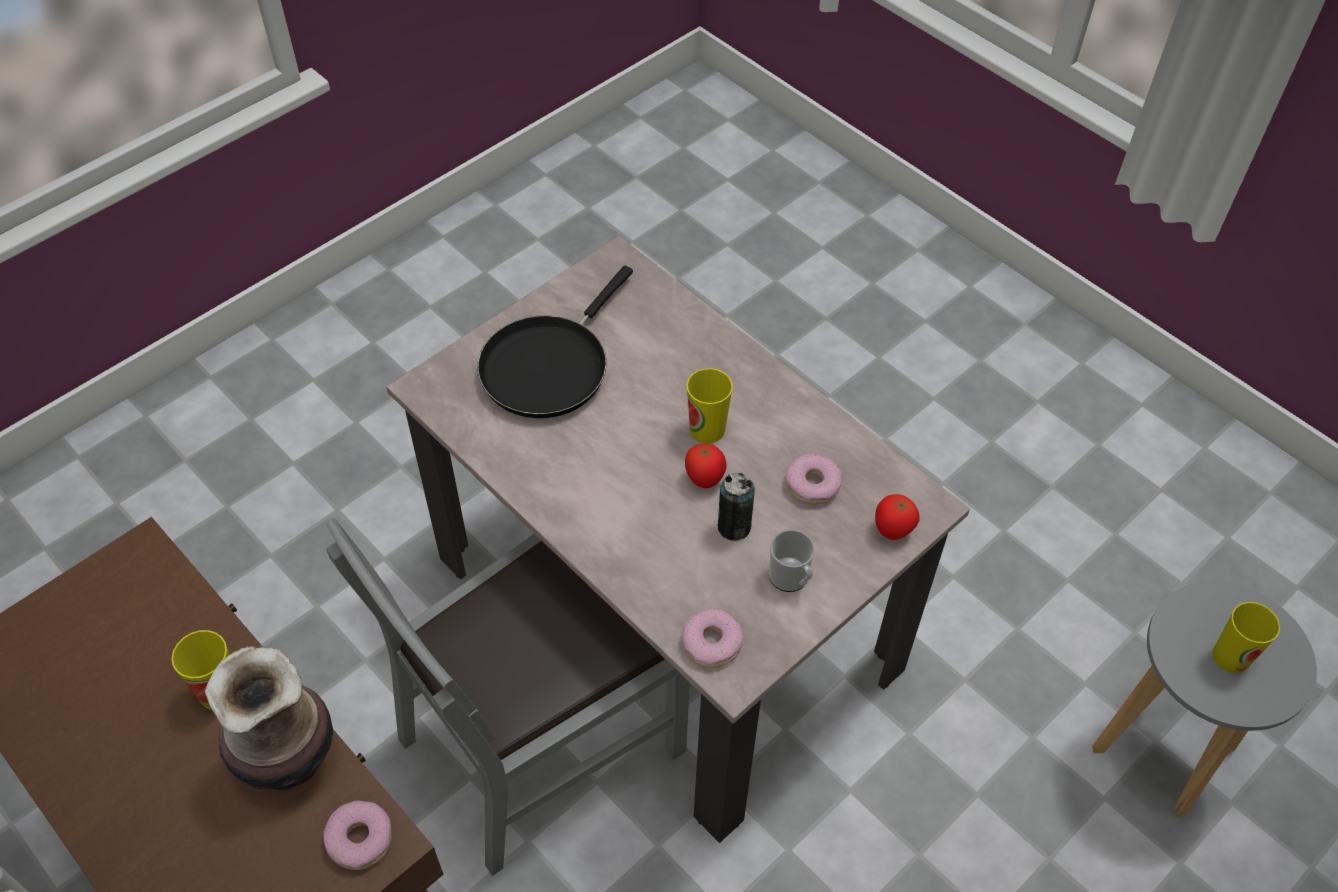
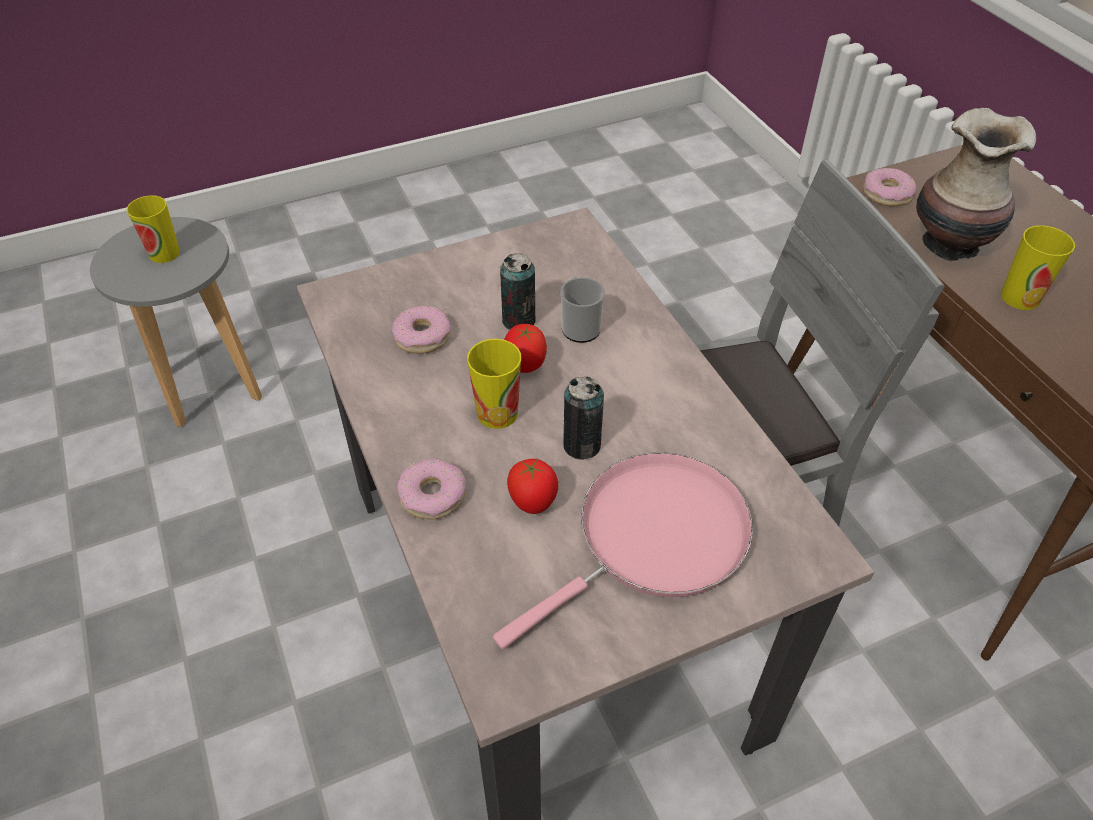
camera: 160 degrees left, 5 degrees down
black frying pan [477,266,633,418] -> pink frying pan [493,452,753,649]
donut [682,609,744,668] -> donut moved to [397,459,466,520]
mug [769,529,815,592] -> mug moved to [560,276,605,343]
tomato [875,494,919,540] -> tomato moved to [507,459,558,514]
none -> can [564,377,604,460]

